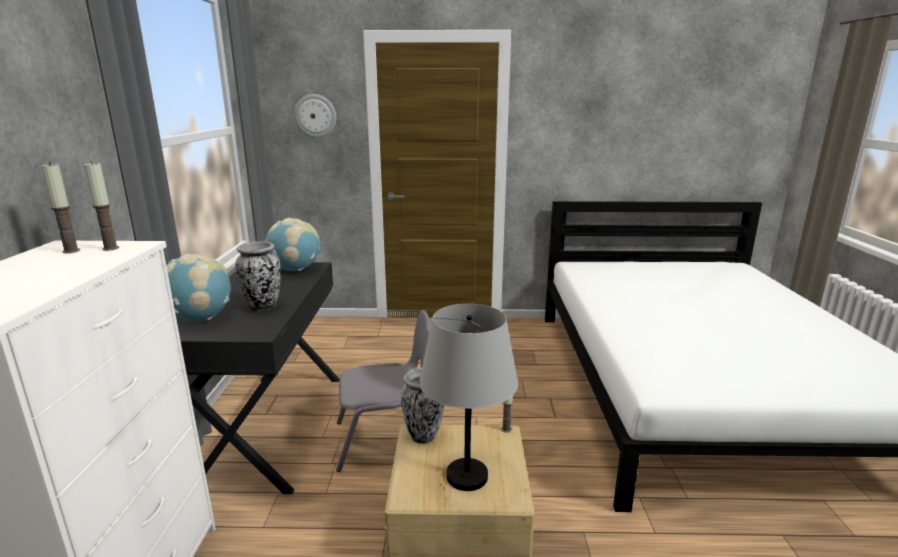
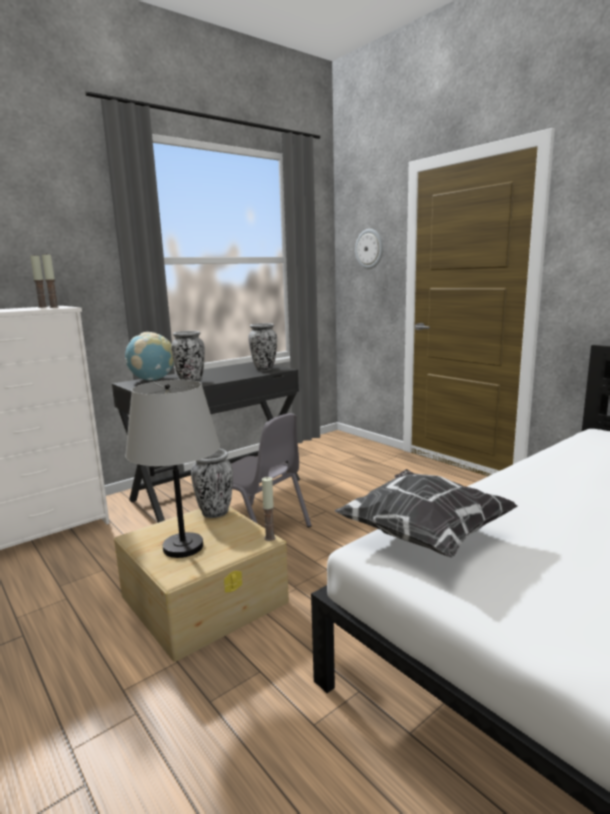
camera: 50 degrees right, 5 degrees down
globe [265,218,320,271] -> vase [248,323,277,371]
none -> pillow [335,469,518,557]

